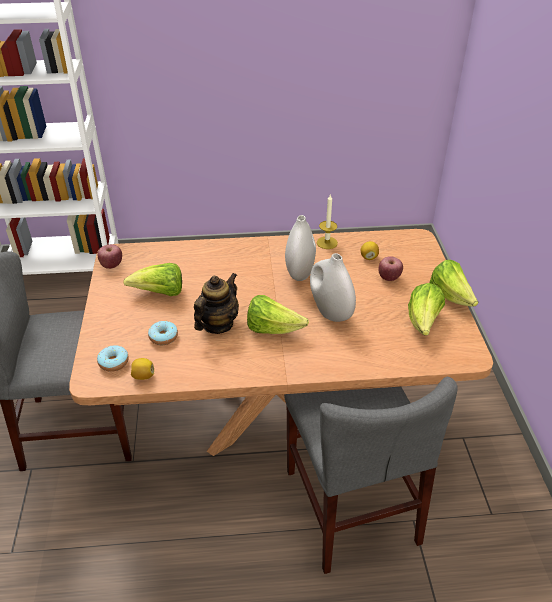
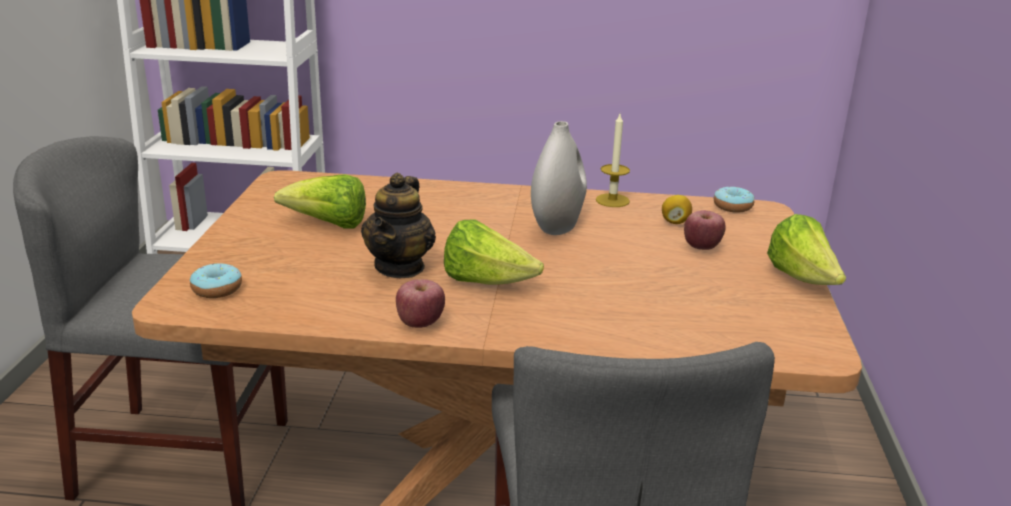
camera: 10 degrees right, 15 degrees down
apple [97,244,122,269] -> apple moved to [396,279,445,328]
lemon [131,358,154,380] -> none
donut [148,321,178,345] -> donut moved to [714,187,754,213]
teapot [194,273,239,334] -> teapot turned 150 degrees clockwise [361,173,436,278]
white vase [310,253,356,322] -> none
lettuce [408,283,445,336] -> none

